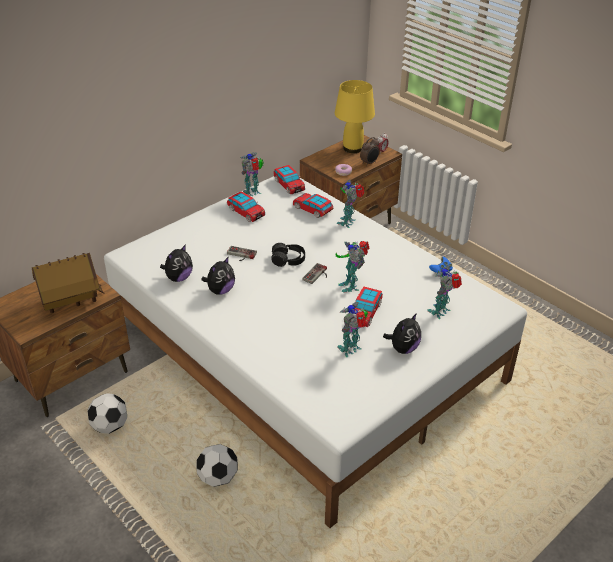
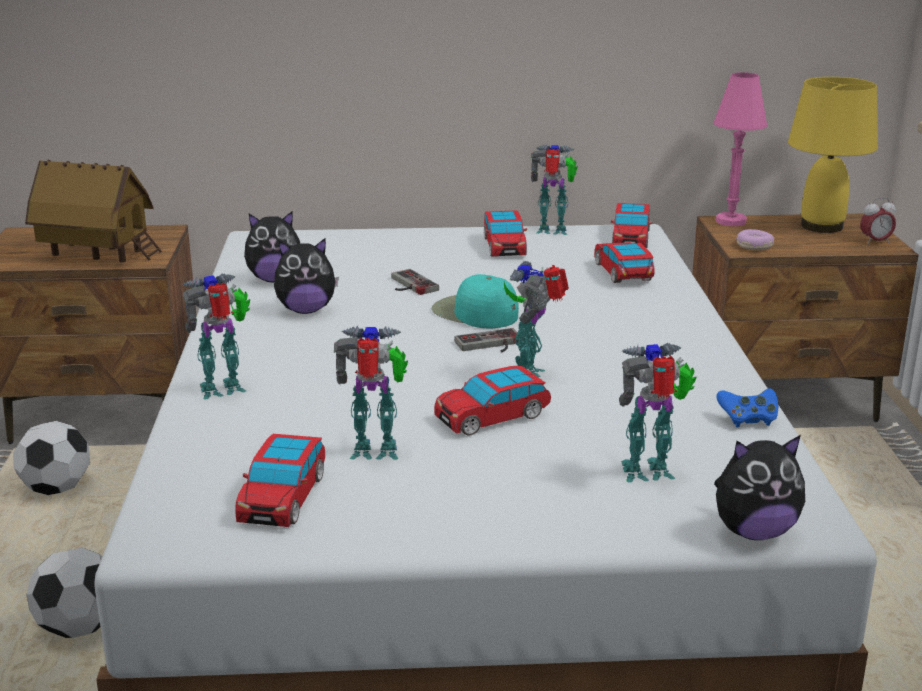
camera: 40 degrees right, 15 degrees down
black headphones [271,243,305,267] -> turquoise cap [432,274,519,328]
toy robot [337,180,365,228] -> toy robot moved to [182,273,250,399]
alarm clock [360,137,380,166] -> none
plush toy [383,313,421,354] -> plush toy moved to [714,435,805,540]
none -> toy car [235,434,325,527]
none -> pink table lamp [714,72,768,226]

